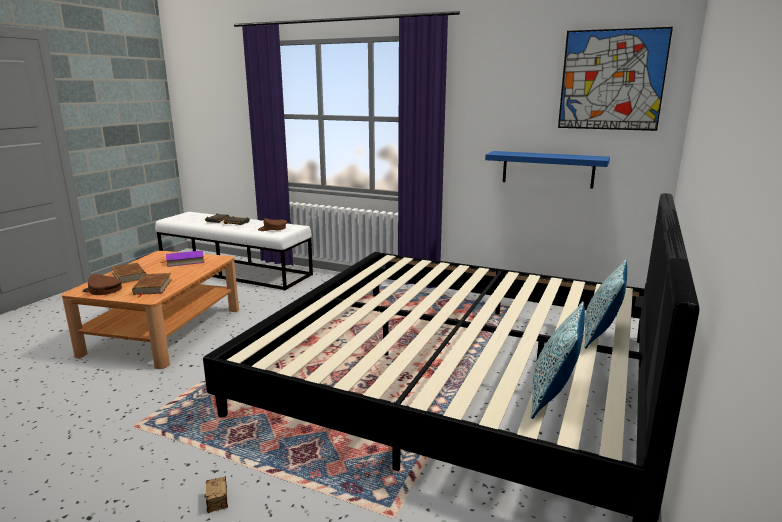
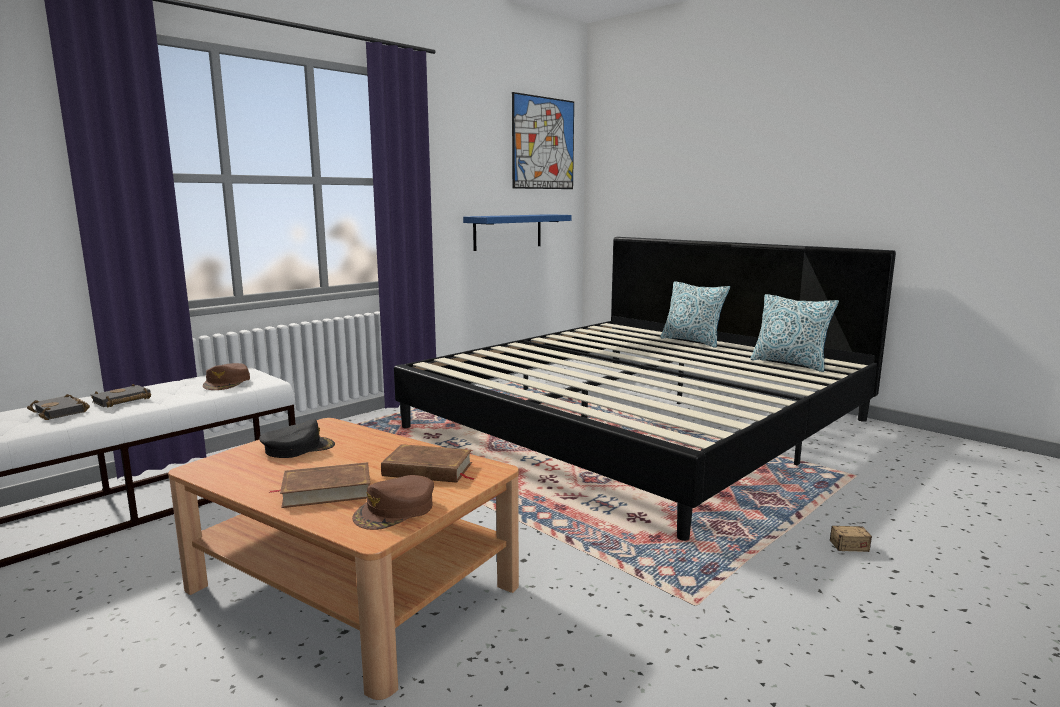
camera: 70 degrees left, 5 degrees down
purple book [160,250,204,267] -> black cap [259,419,335,458]

